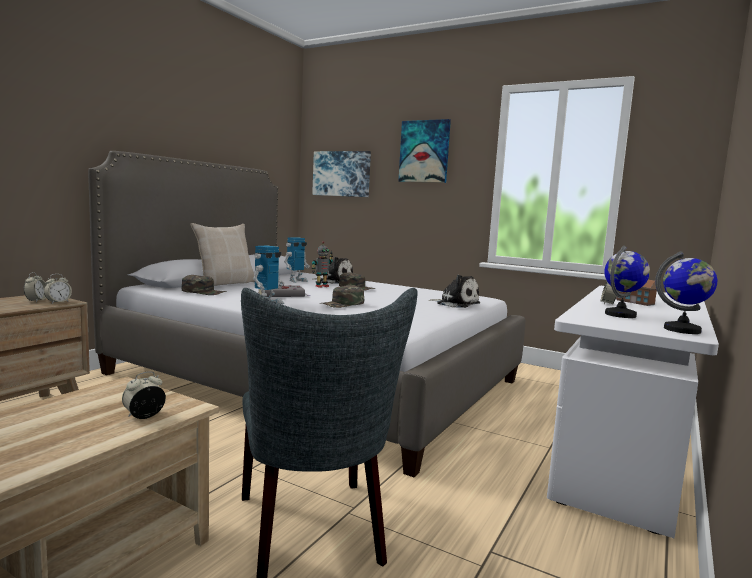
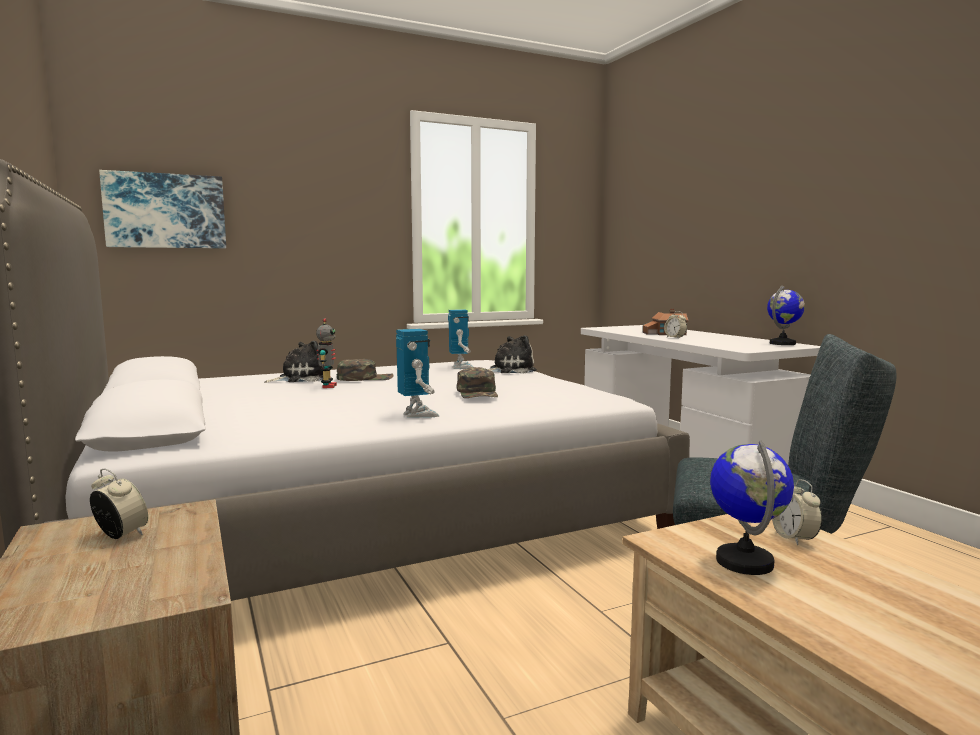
camera: 55 degrees left, 0 degrees up
alarm clock [44,274,72,303] -> none
green cap [182,275,227,295] -> none
beige pillow [191,223,255,286] -> none
grey book [258,285,311,297] -> none
toy robot [284,237,310,283] -> toy robot moved to [448,309,474,369]
picture [398,119,451,183] -> none
globe [604,246,650,318] -> globe moved to [710,440,794,575]

